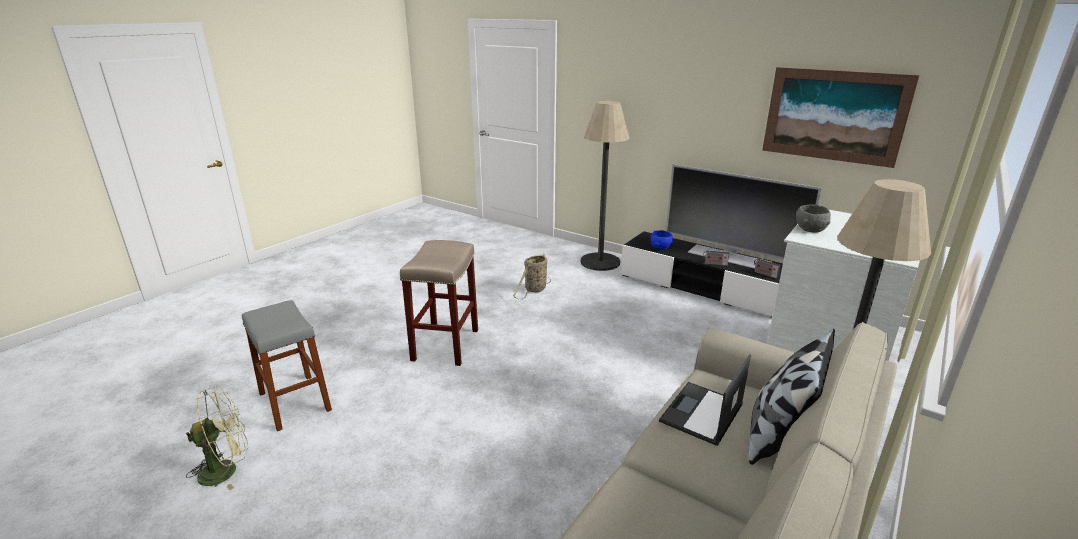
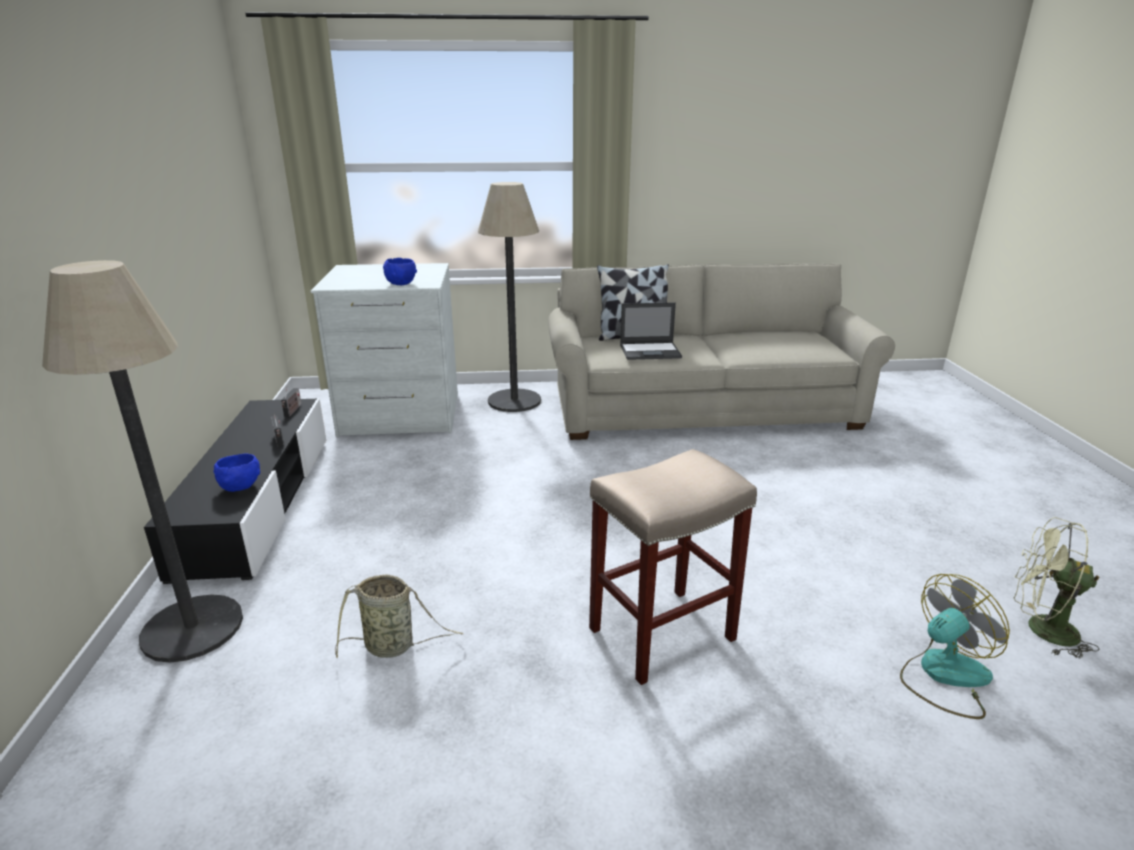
camera: 130 degrees left, 0 degrees up
grey stool [242,300,332,431] -> fan [900,574,1010,719]
television [666,164,822,269] -> none
picture [762,67,919,168] -> none
grey bowl [796,204,831,233] -> blue bowl [383,258,417,285]

